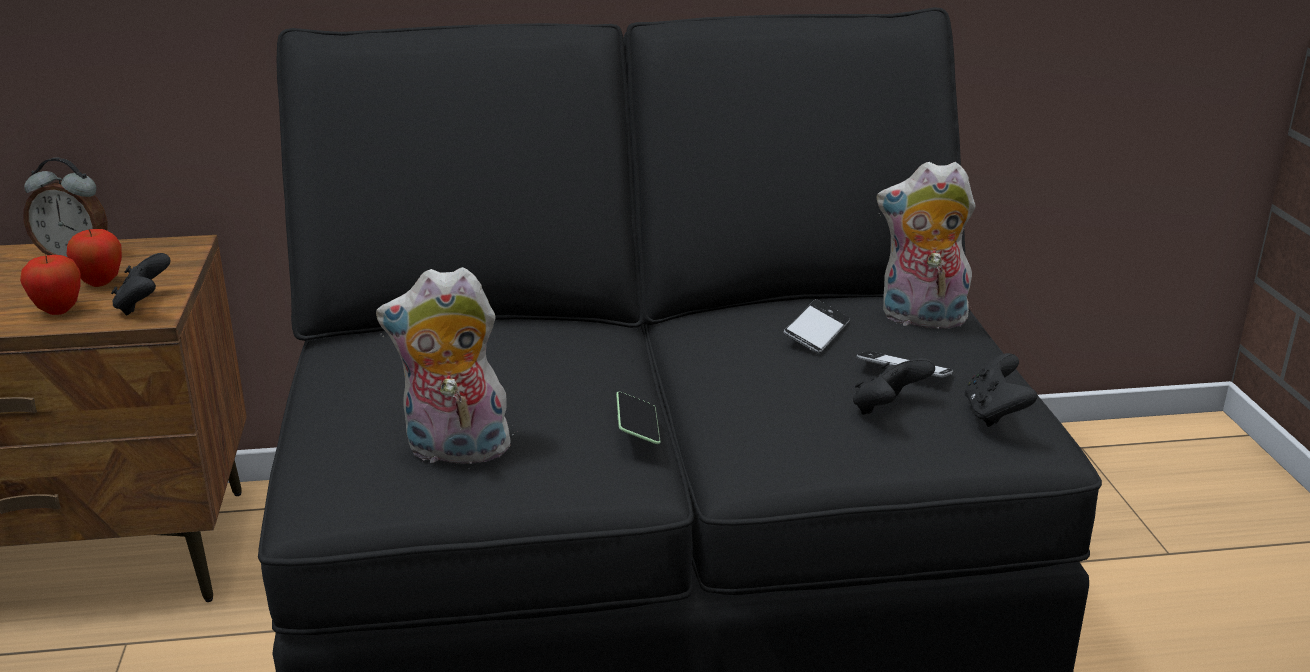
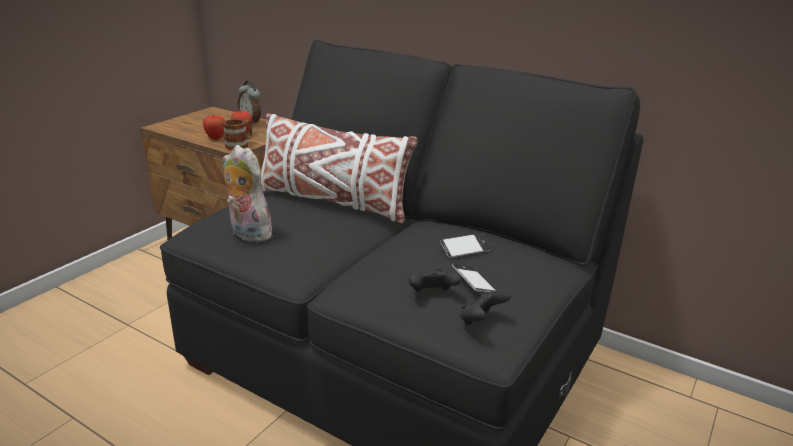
camera: 40 degrees right, 0 degrees up
black game controller [111,253,170,316] -> mug [223,119,252,150]
phone [616,392,661,444] -> none
plush toy [877,162,976,333] -> none
none -> white pillow [261,113,418,223]

